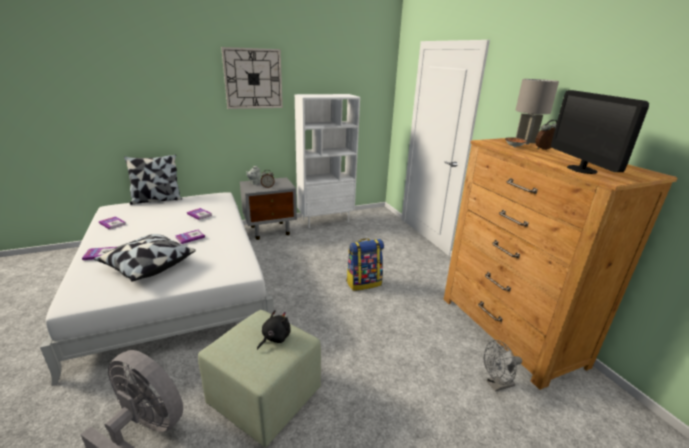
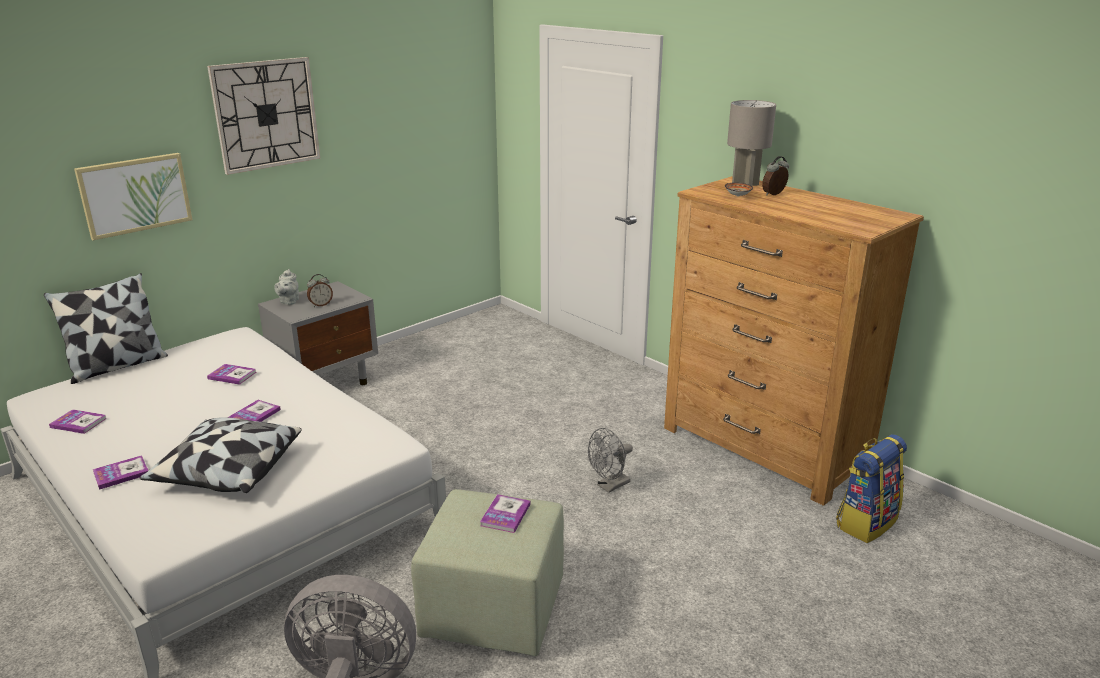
camera: 20 degrees left, 0 degrees up
black plush toy [257,310,291,350] -> book [480,494,530,533]
white bookcase [295,94,360,228] -> none
backpack [346,238,384,291] -> backpack moved to [836,434,907,543]
grey fan [484,340,522,392] -> grey fan moved to [588,428,633,493]
monitor [551,90,649,174] -> none
none -> picture [74,153,192,240]

